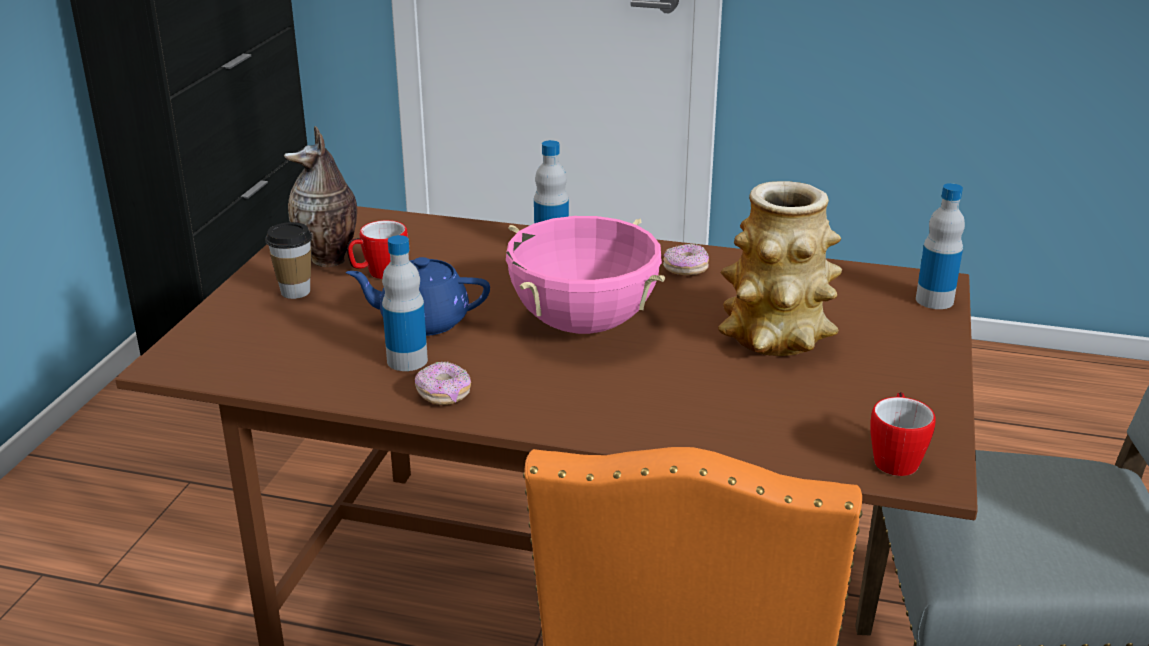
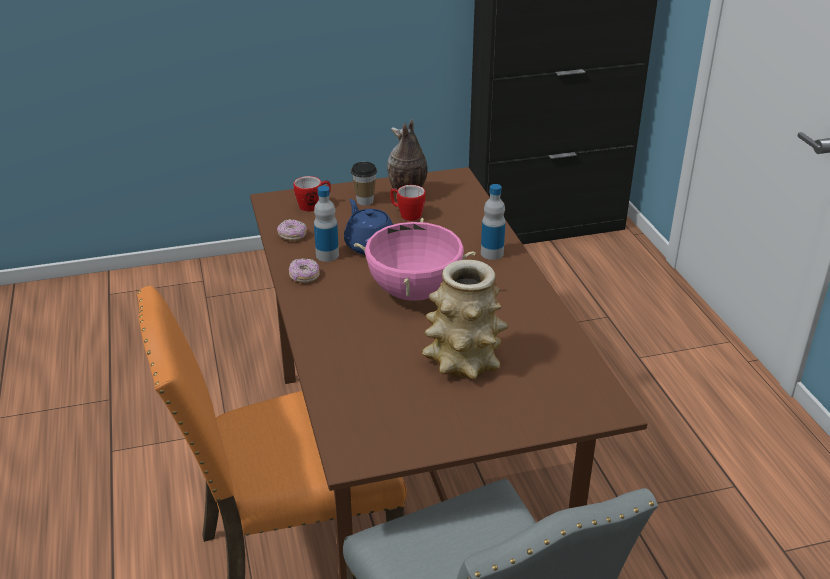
camera: 60 degrees right, 5 degrees up
donut [663,244,709,275] -> donut moved to [277,219,307,241]
mug [870,392,936,476] -> mug moved to [293,176,331,212]
bottle [916,183,965,309] -> none

